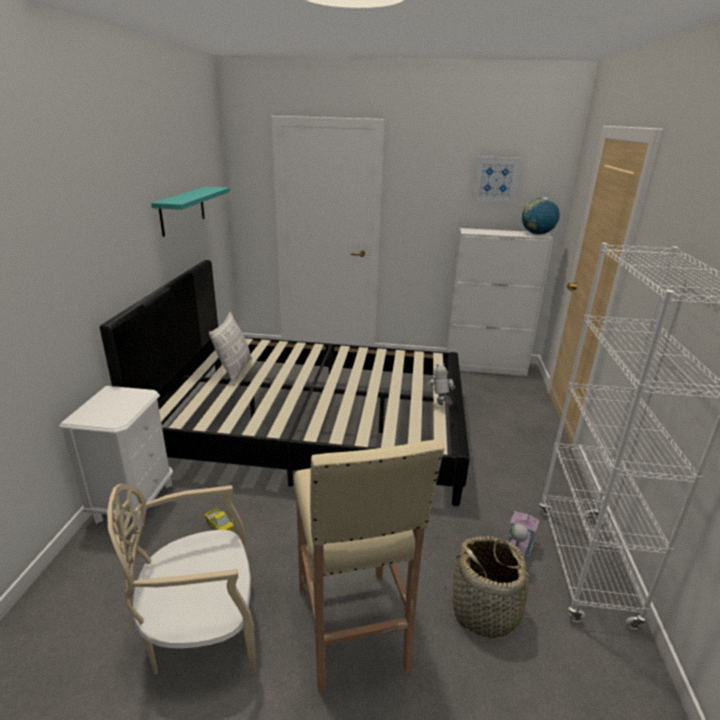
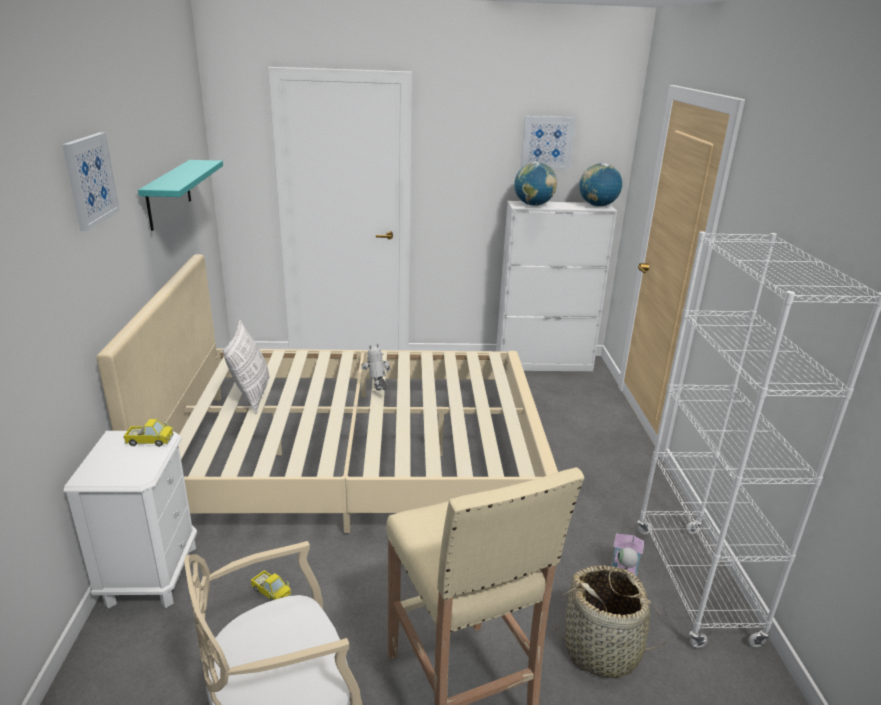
camera: 10 degrees left, 0 degrees up
black bed [100,260,470,506] -> beige bed [97,254,558,533]
toy robot [428,363,455,406] -> toy robot moved to [361,344,390,391]
none -> picture [62,132,120,231]
none -> toy truck [123,419,174,447]
none -> globe [514,162,557,206]

